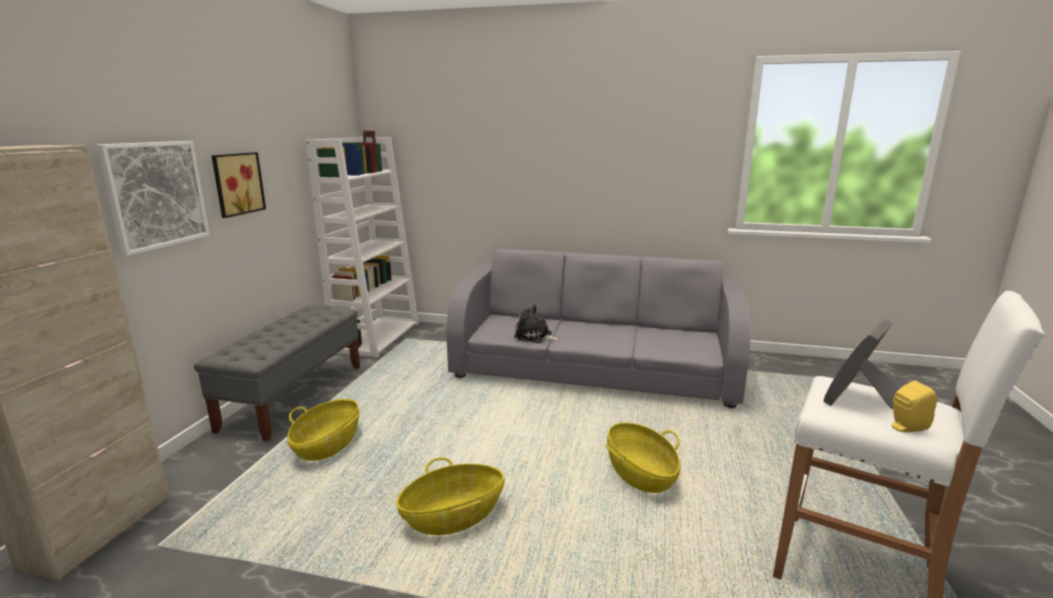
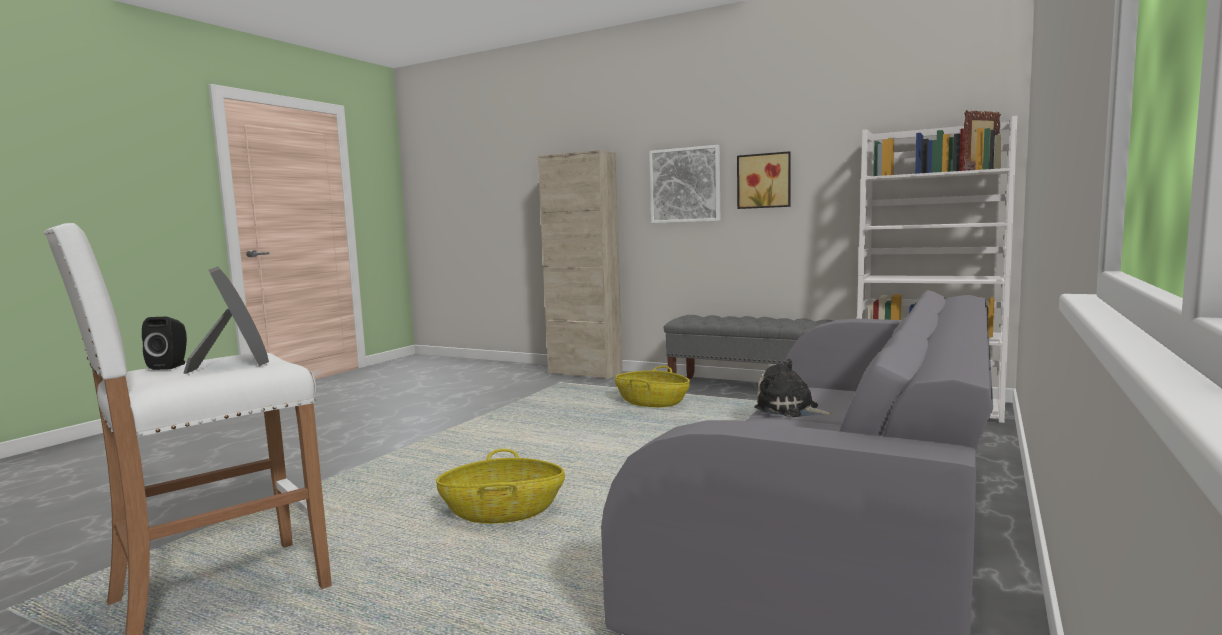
camera: 105 degrees right, 10 degrees down
basket [396,457,505,535] -> none
plush toy [514,304,560,343] -> plush toy turned 90 degrees counterclockwise [754,358,834,417]
yellow speaker [892,381,937,432] -> black speaker [142,317,187,370]

